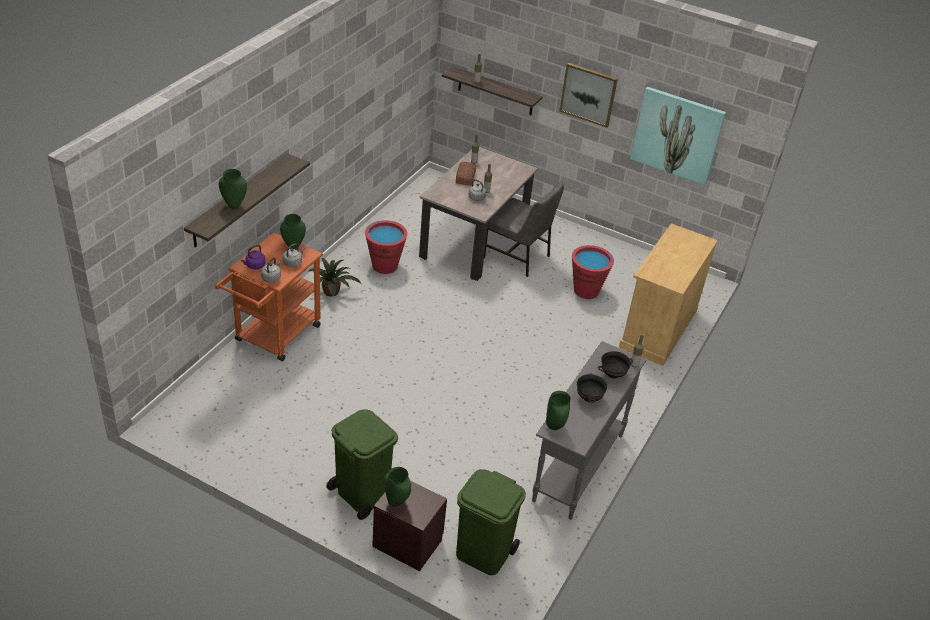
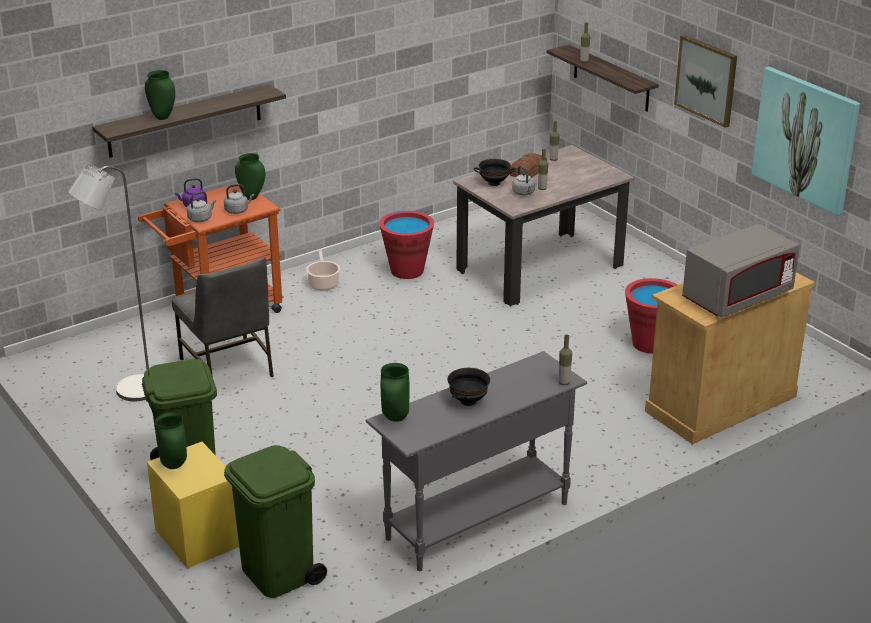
camera: 30 degrees right, 10 degrees down
potted plant [307,258,361,297] -> cooking pot [306,250,340,290]
brown nightstand [372,480,447,571] -> yellow nightstand [147,442,239,569]
grey chair [484,182,564,277] -> grey chair moved to [172,257,274,377]
black bowl [598,351,633,379] -> black bowl moved to [473,159,516,186]
none -> grey floor lamp [68,164,149,402]
none -> grey microwave [682,224,800,318]

